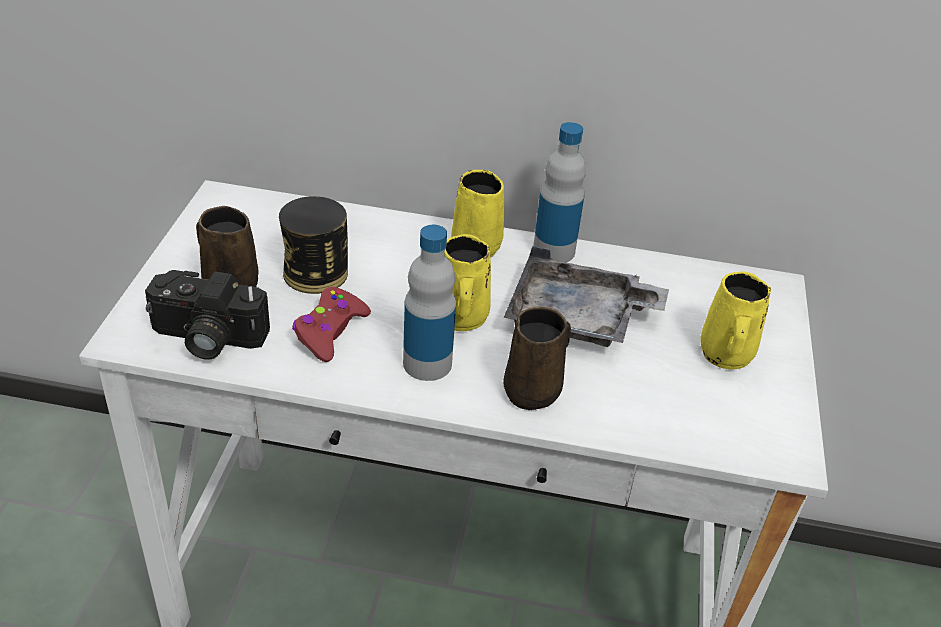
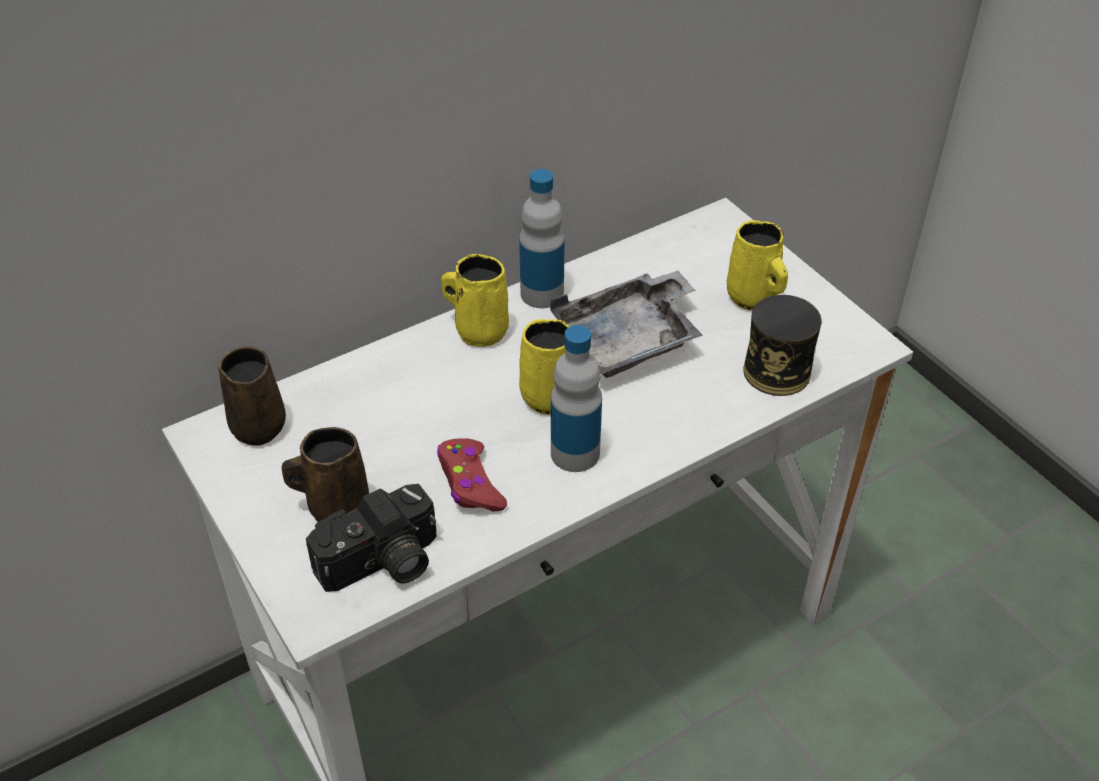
camera: 40 degrees left, 5 degrees up
can [279,196,348,294] -> can moved to [743,295,822,396]
brown mug [503,307,571,410] -> brown mug moved to [218,346,286,446]

